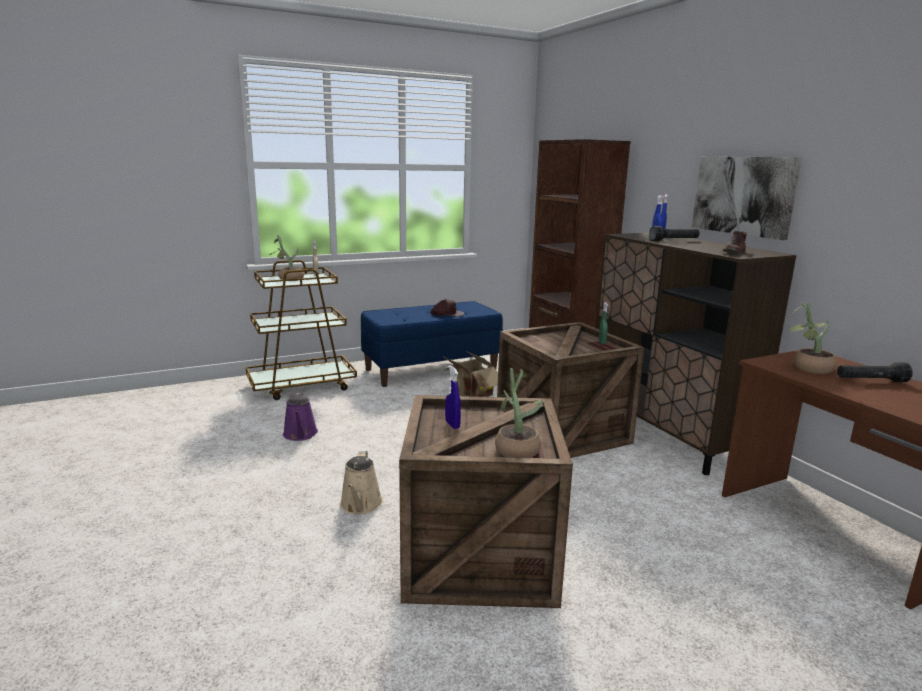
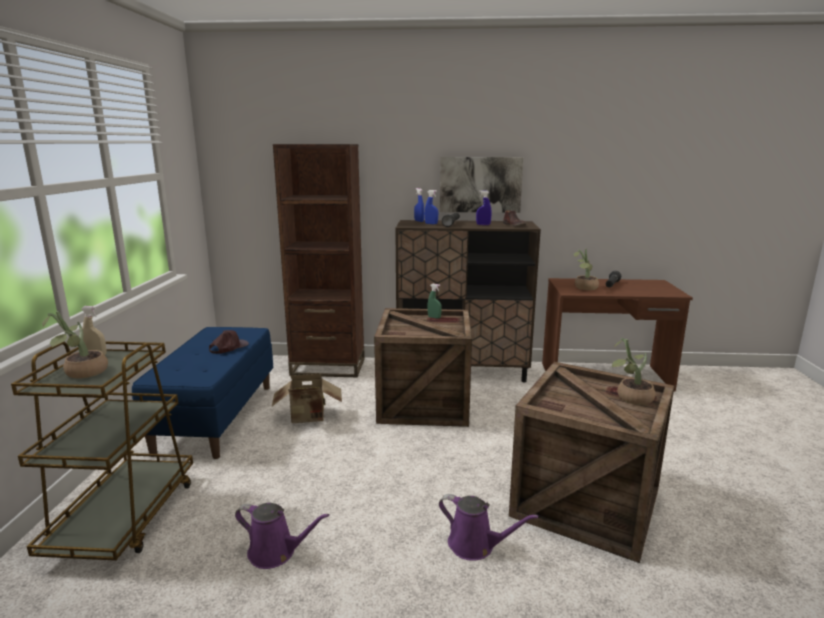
camera: 60 degrees left, 0 degrees up
beige watering can [340,451,383,515] -> purple watering can [439,494,538,561]
blue spray bottle [445,365,461,429] -> blue spray bottle moved to [476,190,492,225]

